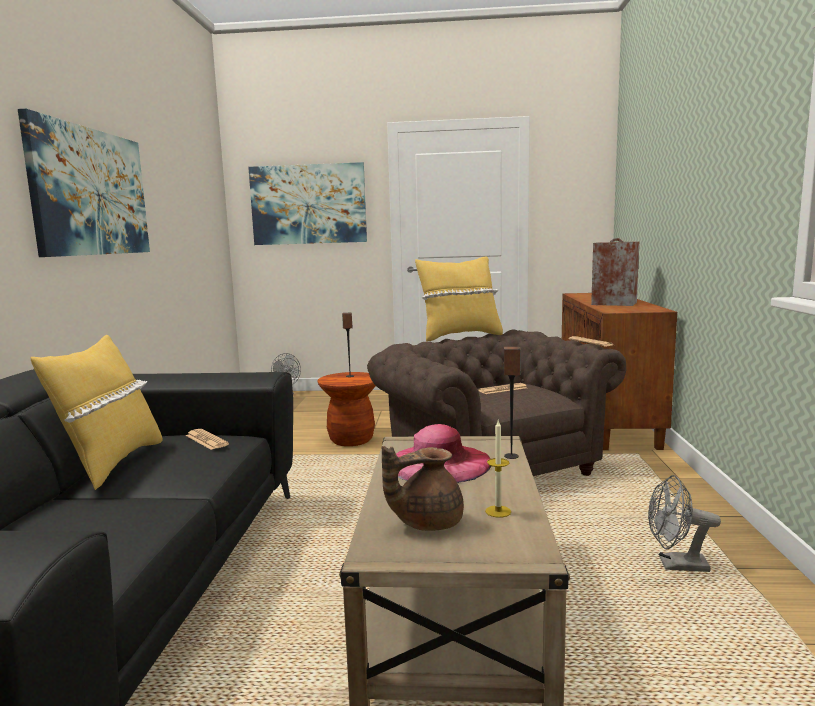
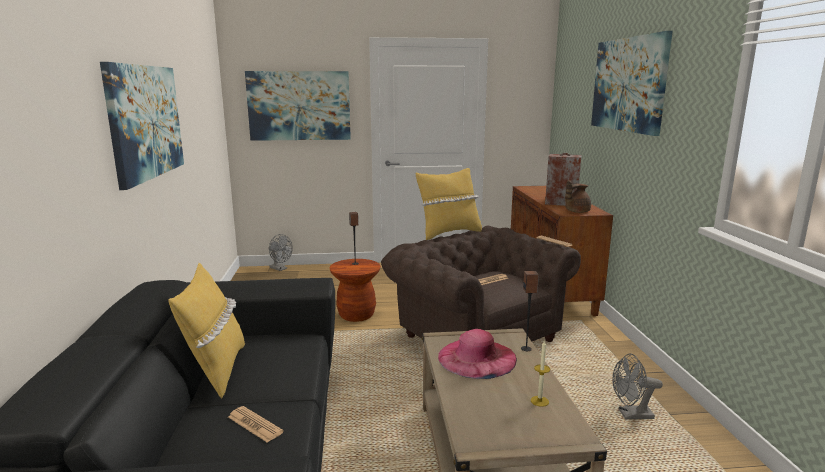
camera: 10 degrees left, 5 degrees up
newspaper [186,429,229,450] -> newspaper moved to [228,406,284,443]
brown teapot [382,446,464,531] -> brown teapot moved to [565,180,591,213]
none -> picture [591,31,673,136]

